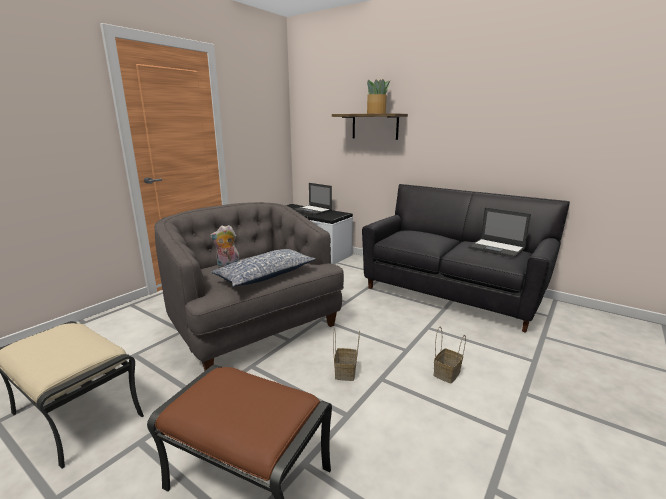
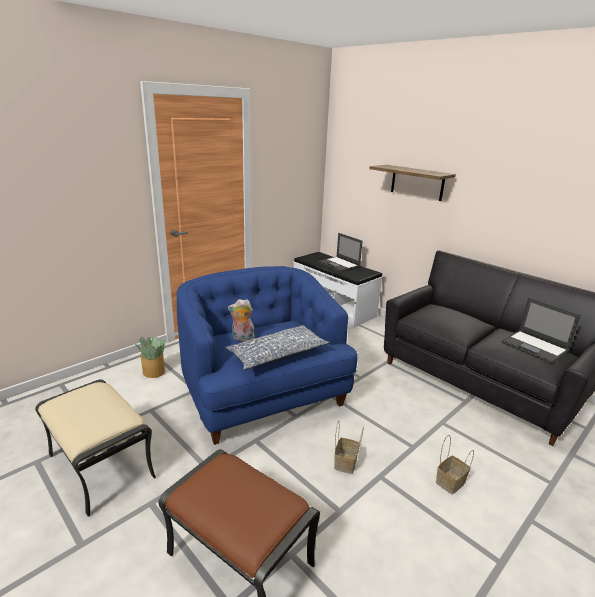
camera: 10 degrees right, 5 degrees up
grey armchair [154,202,344,371] -> blue armchair [177,266,358,445]
potted plant [367,79,390,114] -> potted plant moved to [135,336,166,378]

